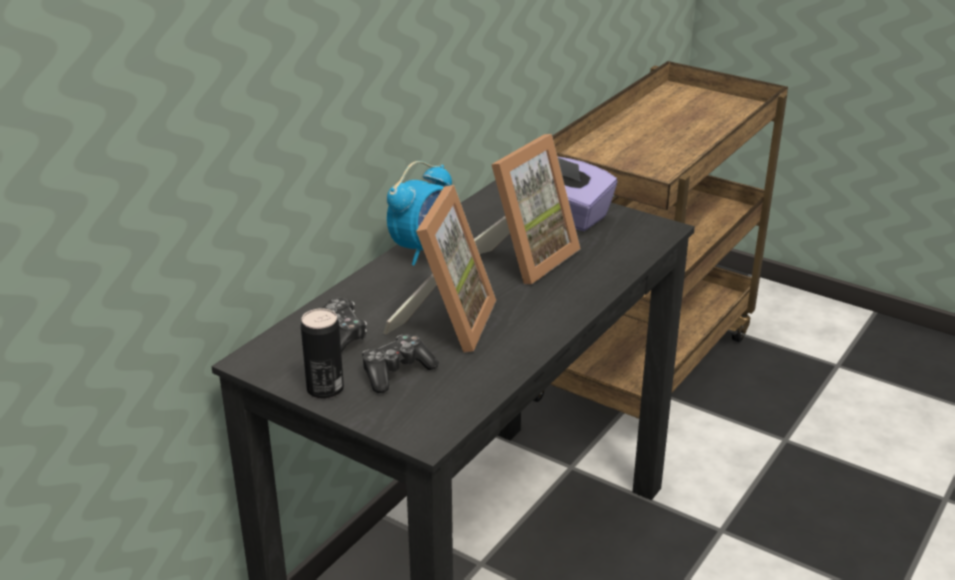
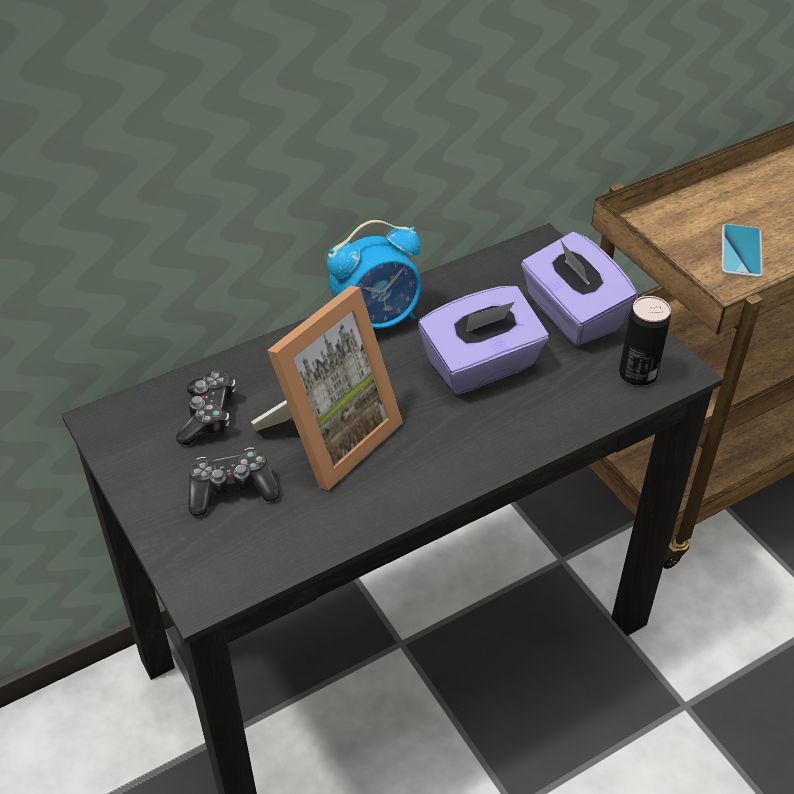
camera: 25 degrees right, 15 degrees up
can [301,308,344,399] -> can moved to [619,296,671,386]
picture frame [474,134,581,284] -> purple tissue box [418,286,548,394]
none -> phone [722,224,763,278]

